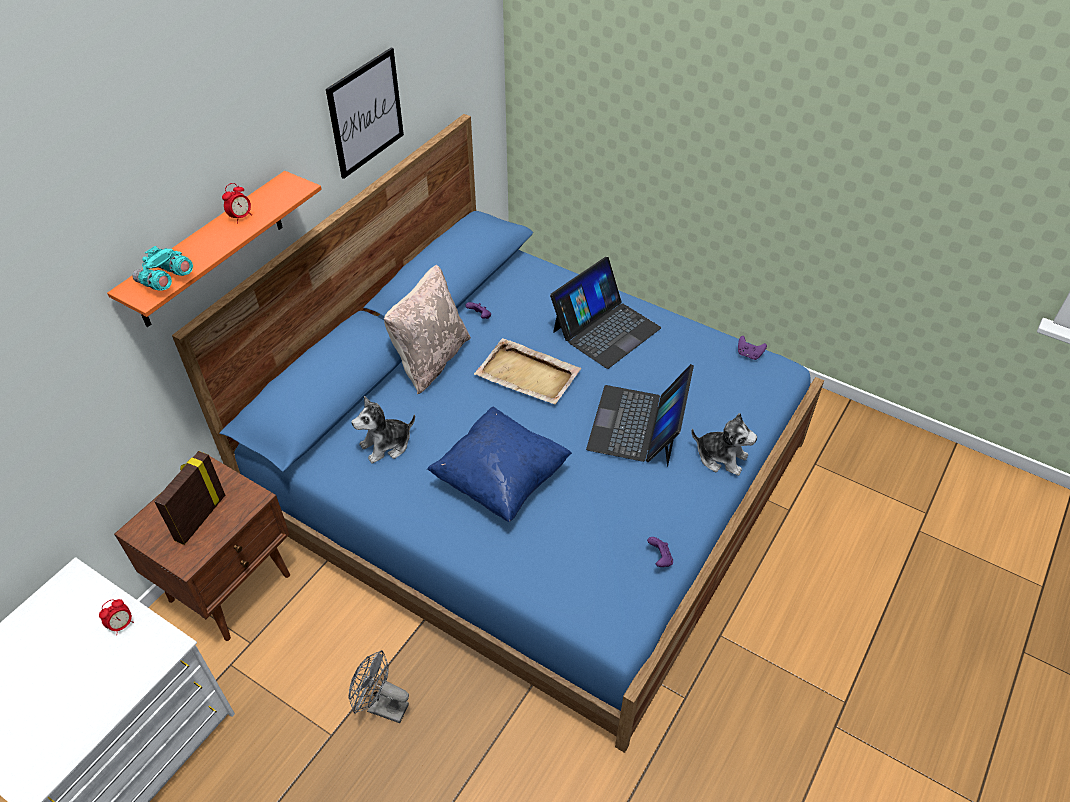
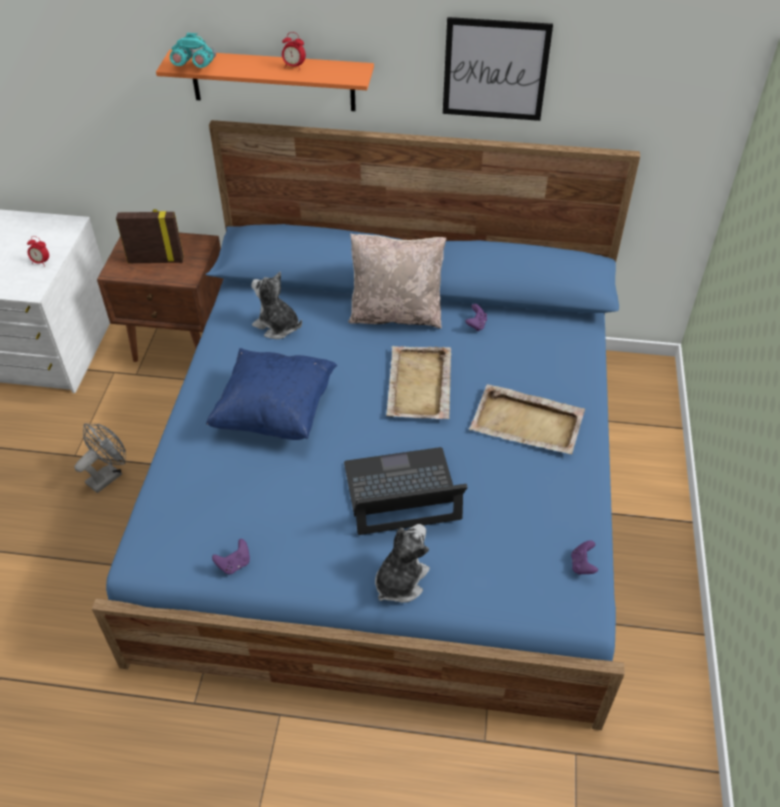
camera: 65 degrees right, 0 degrees up
grey fan [348,650,409,723] -> grey fan turned 45 degrees clockwise [74,423,126,493]
laptop [550,257,661,369] -> beige tray [469,384,585,454]
plush toy [691,413,757,476] -> plush toy turned 150 degrees counterclockwise [375,524,430,603]

